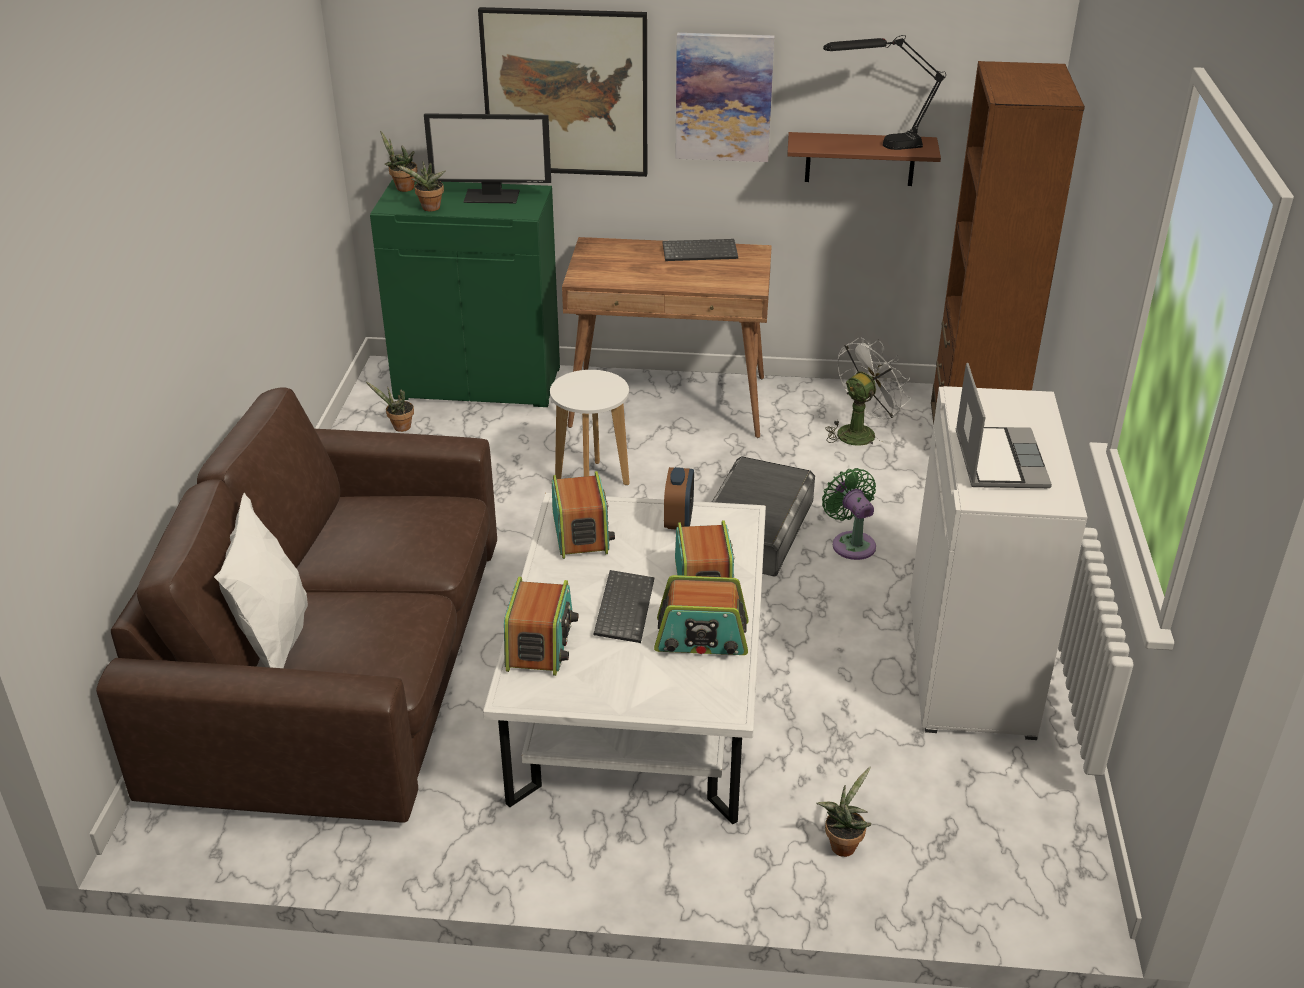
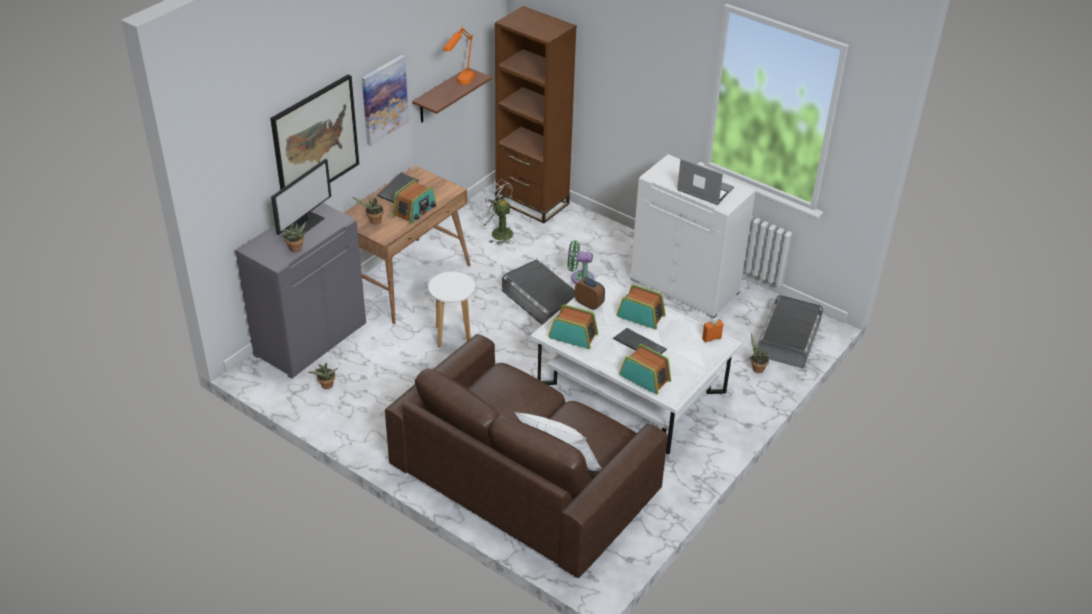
camera: 60 degrees left, 5 degrees up
green cabinet [370,180,560,407] -> grey cabinet [235,203,366,379]
potted plant [380,130,417,192] -> potted plant moved to [353,197,384,225]
radio [654,575,748,655] -> radio moved to [393,179,436,224]
black table lamp [823,35,946,150] -> orange table lamp [443,26,475,85]
white fan [825,337,911,445] -> white fan turned 45 degrees counterclockwise [475,179,514,245]
none -> orange bottle [702,318,723,343]
none -> grey storage box [757,295,823,369]

